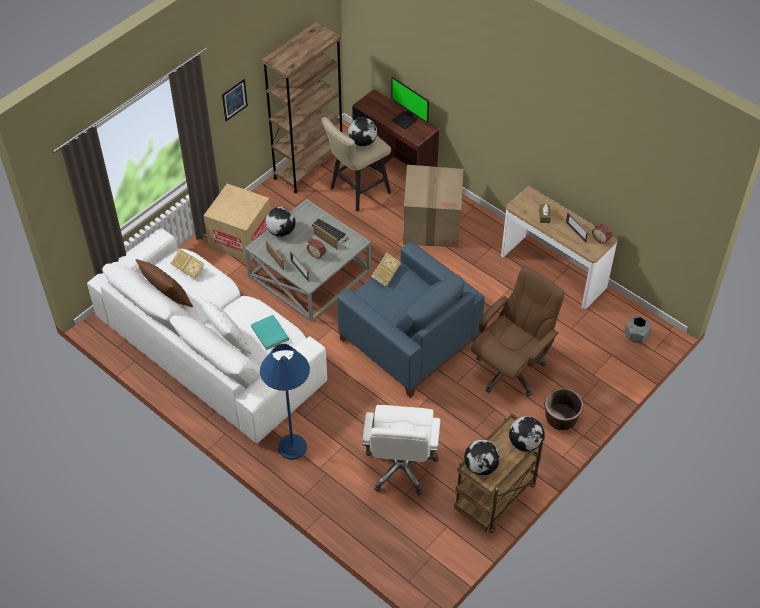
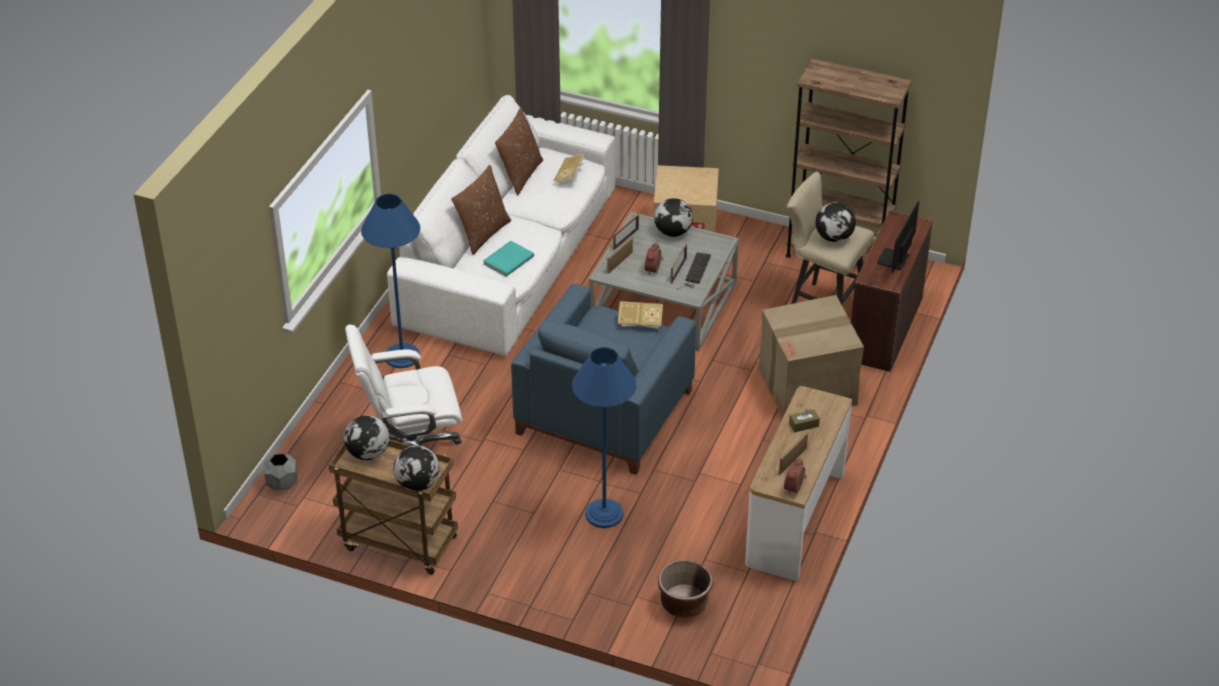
camera: 70 degrees right, 10 degrees down
white pillow [199,298,251,354] -> brown pillow [451,165,511,255]
picture [222,79,248,121] -> none
brown office chair [471,266,565,397] -> blue floor lamp [572,347,636,528]
brown planter [544,388,584,430] -> brown planter moved to [658,560,714,618]
grey planter [624,316,651,343] -> grey planter moved to [264,454,298,490]

